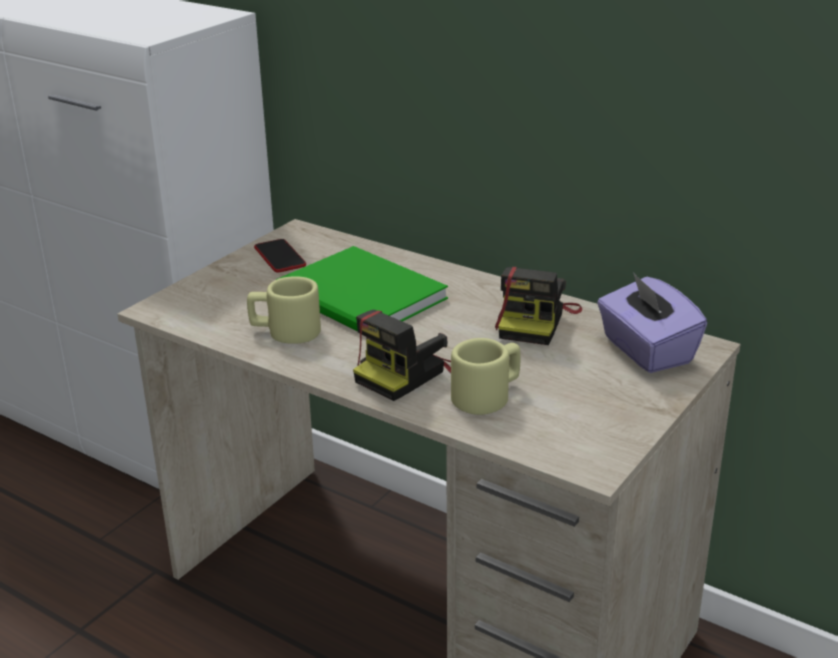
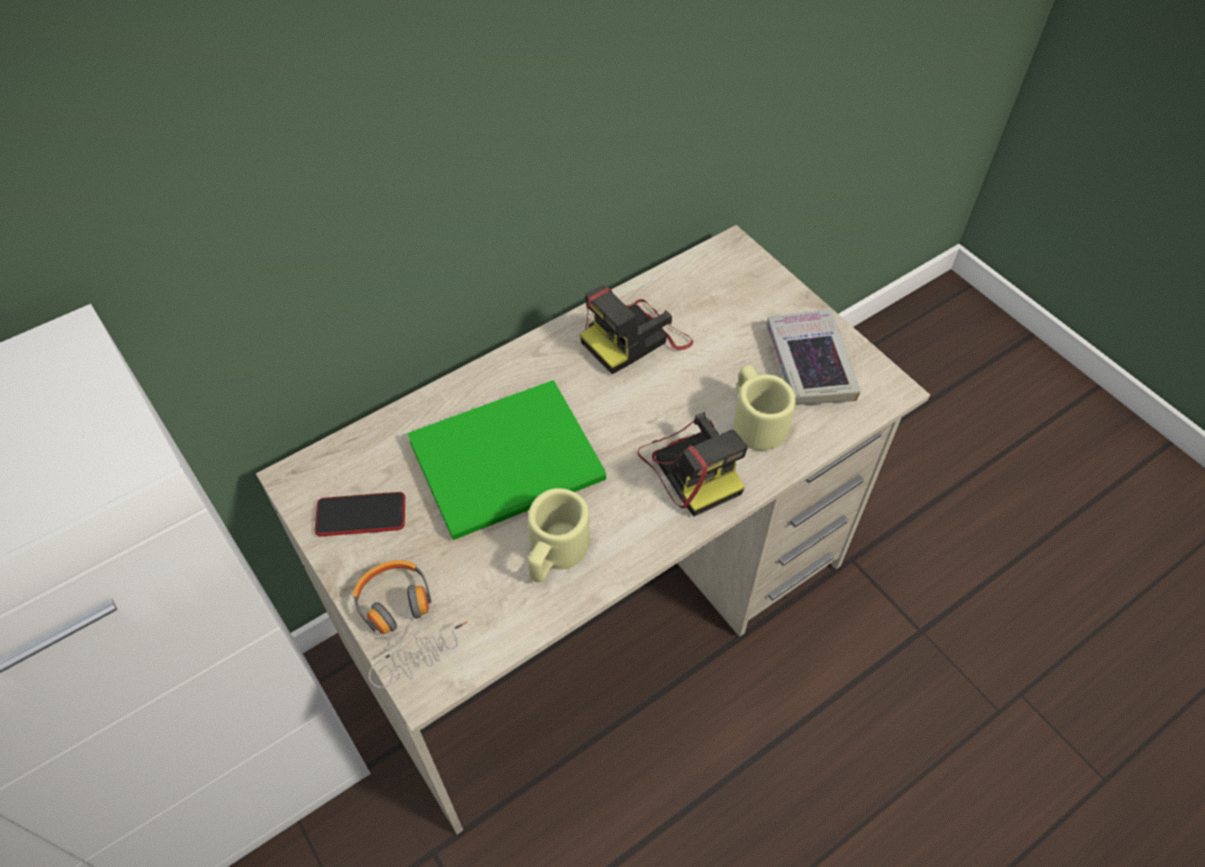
camera: 70 degrees left, 25 degrees up
camera [495,267,582,345] -> camera turned 105 degrees clockwise [580,285,693,374]
purple tissue box [597,273,707,373] -> none
none -> headphones [353,560,468,688]
none -> book [766,309,861,405]

